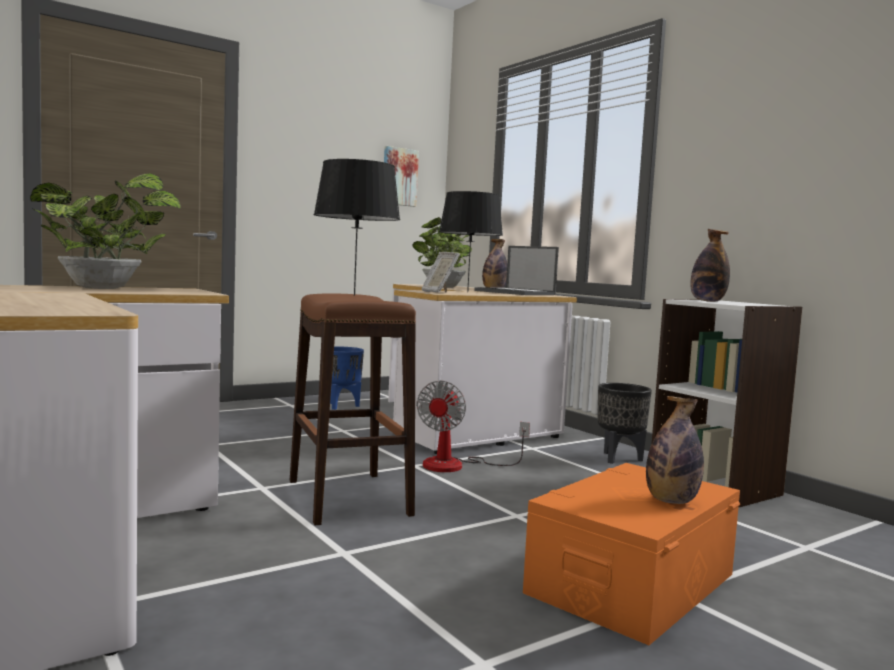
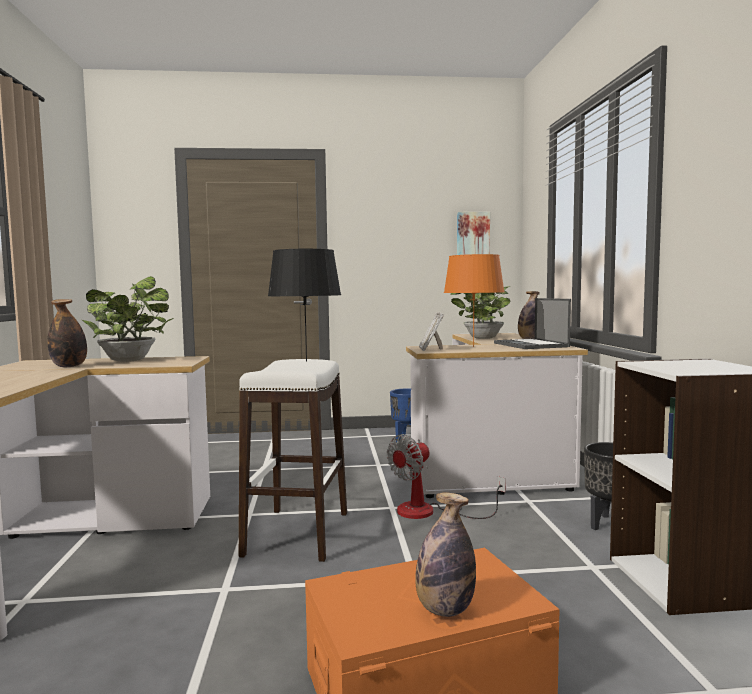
camera: 30 degrees right, 0 degrees up
brown stool [290,293,416,525] -> white stool [239,359,347,562]
black table lamp [439,191,503,292] -> orange table lamp [444,254,504,347]
bottle [691,229,730,302] -> bottle moved to [48,299,87,367]

